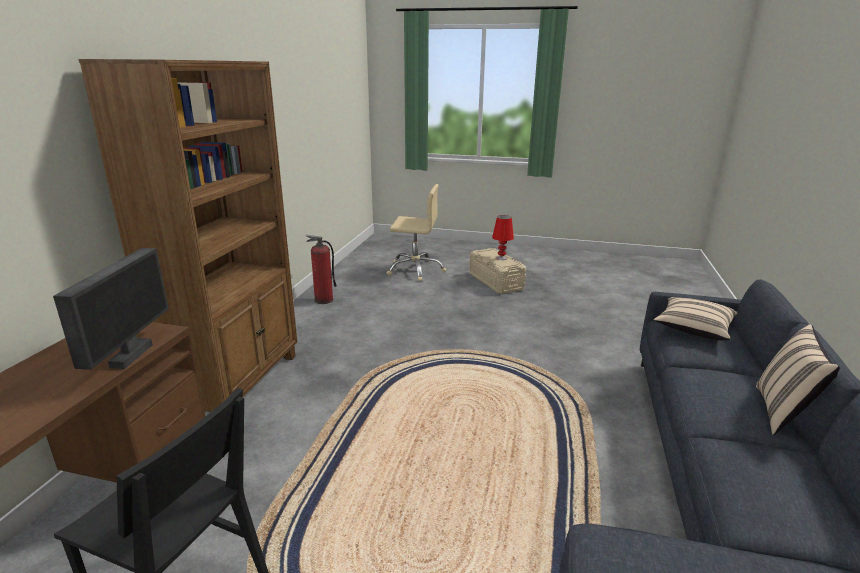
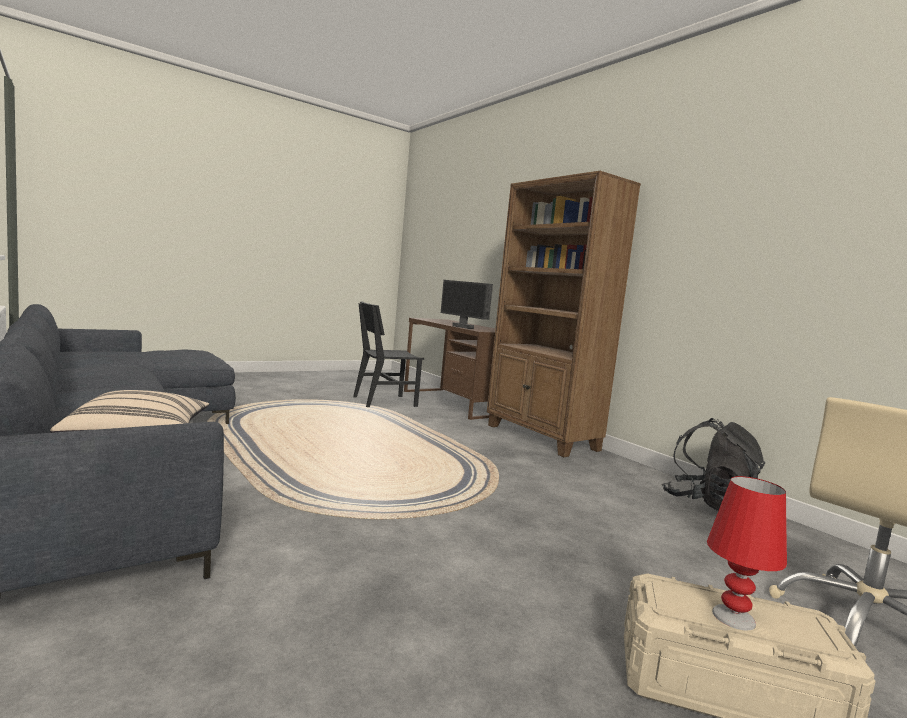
camera: 130 degrees right, 15 degrees down
fire extinguisher [306,235,337,304] -> black backpack [662,418,765,511]
beige pillow [756,324,840,435] -> none

